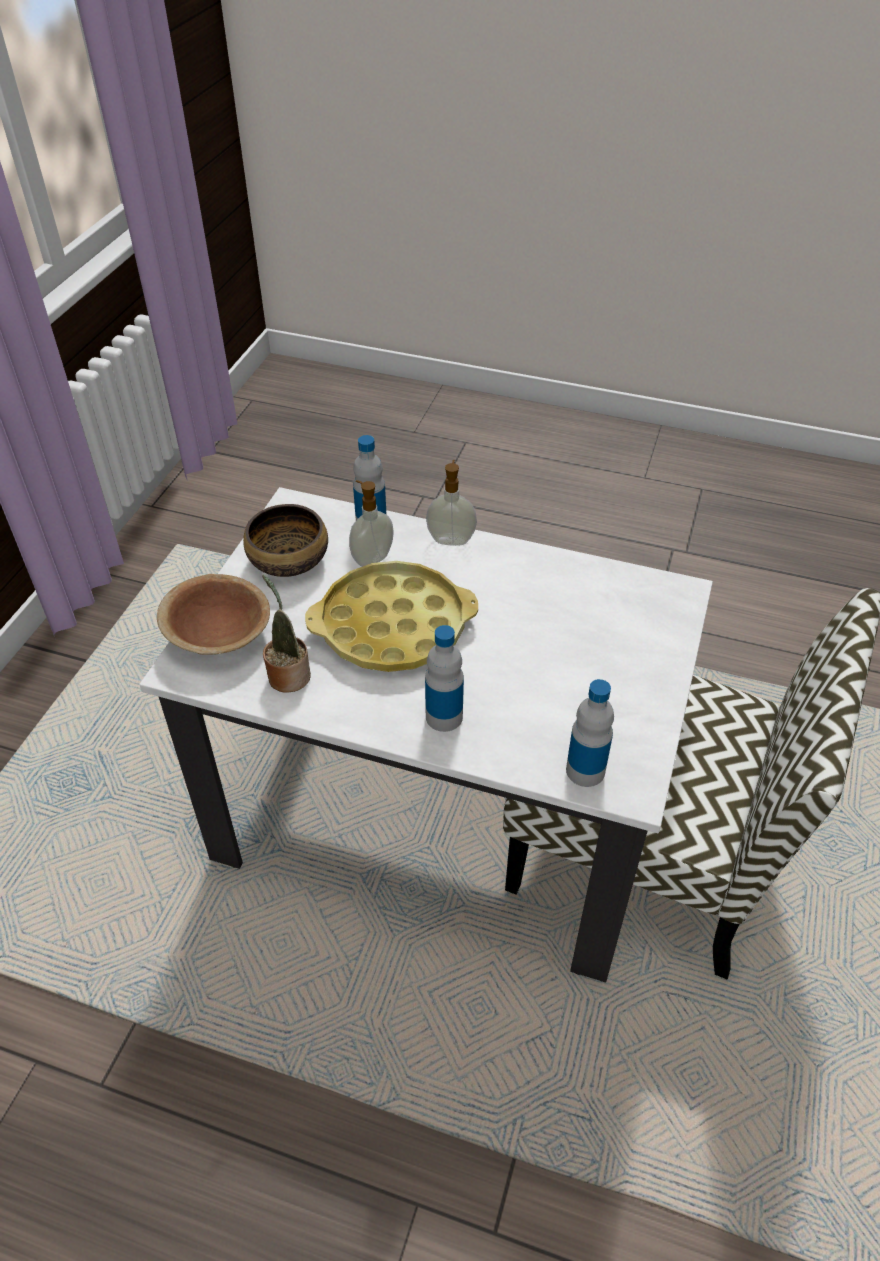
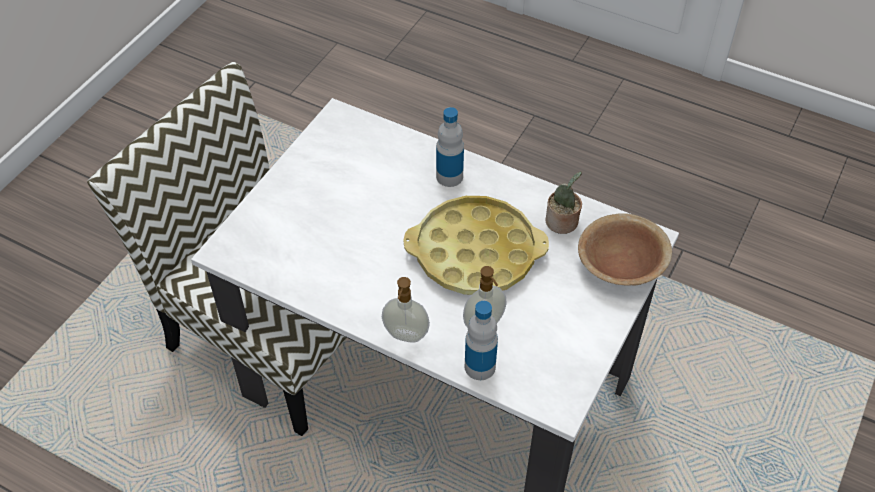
camera: 170 degrees left, 5 degrees up
bowl [243,504,328,577] -> none
bottle [566,679,614,787] -> none

